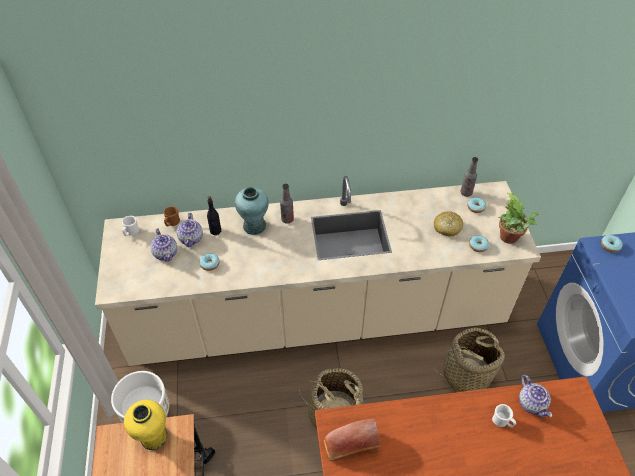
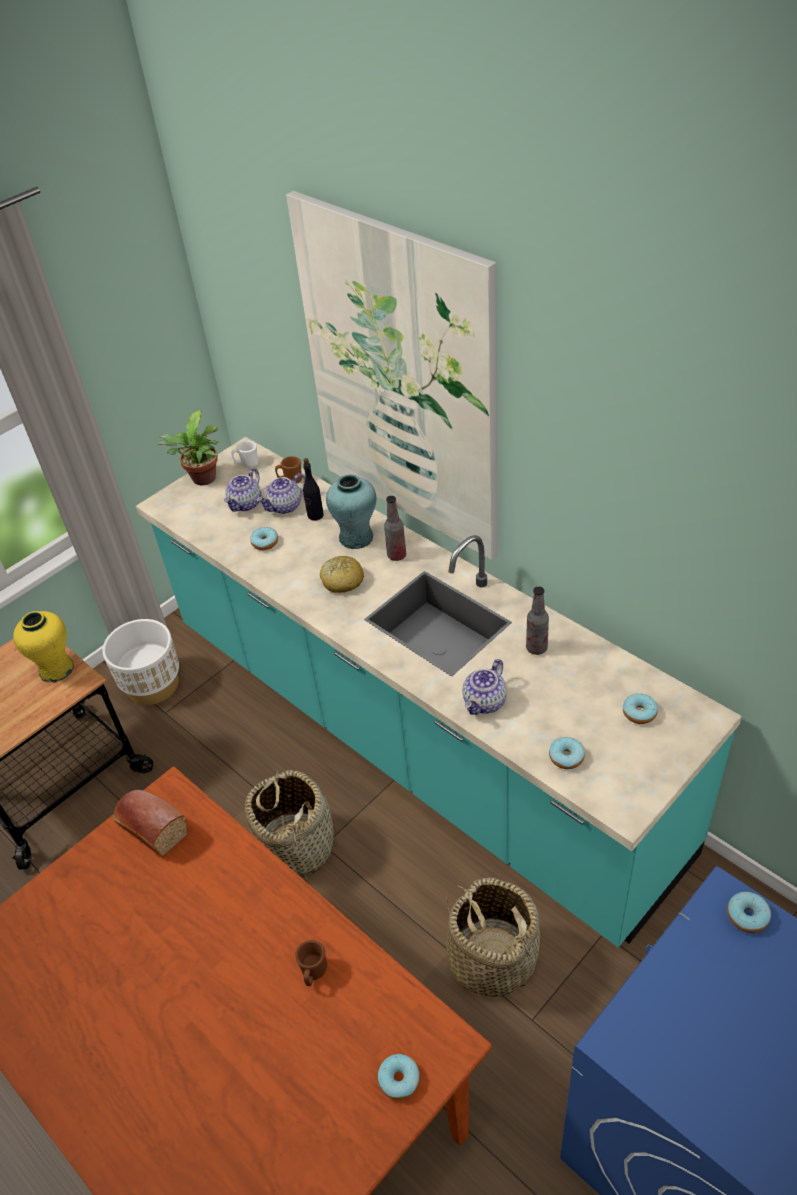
camera: 55 degrees right, 5 degrees down
beige counter [95,176,541,366] -> turquoise counter [136,437,742,948]
bread [434,211,463,237] -> bread moved to [320,556,364,593]
bottle [460,157,478,197] -> bottle moved to [526,586,549,655]
white mug [492,404,516,428] -> brown mug [295,940,327,986]
potted plant [499,193,540,244] -> potted plant moved to [156,410,219,485]
teapot [519,375,552,418] -> teapot moved to [463,659,507,715]
none -> picture [286,191,498,560]
none -> donut [378,1054,420,1100]

